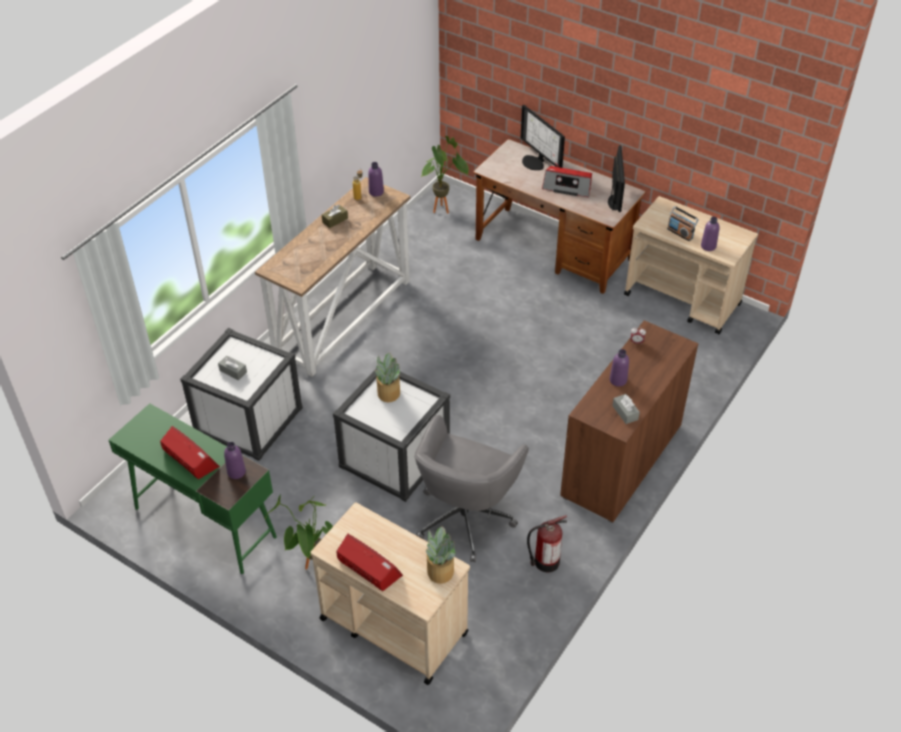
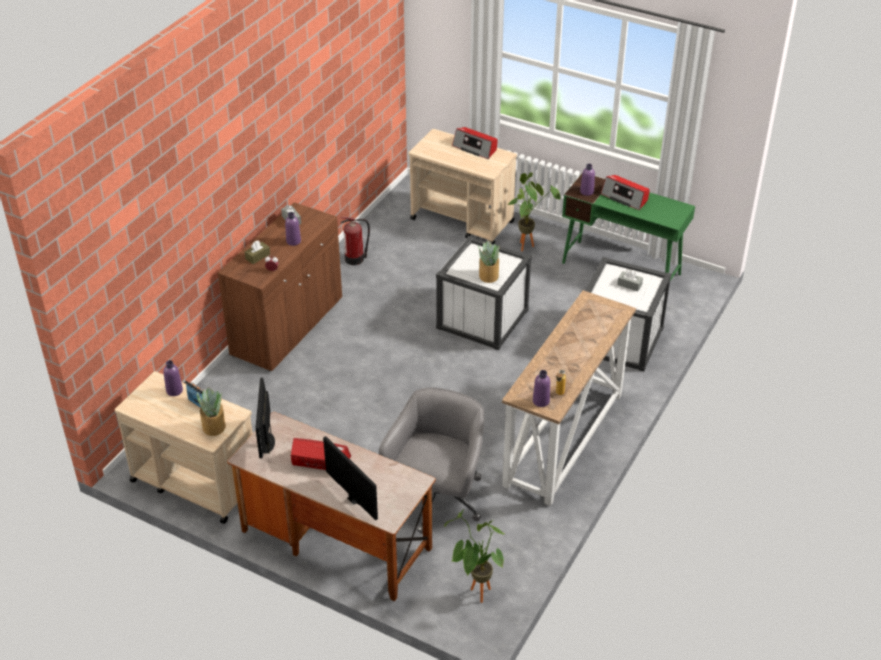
camera: 175 degrees right, 5 degrees down
brown tissue box [322,204,348,228] -> brown tissue box moved to [245,241,270,264]
grey office chair [414,415,529,562] -> grey office chair moved to [379,388,484,534]
potted plant [426,526,456,584] -> potted plant moved to [197,387,226,436]

